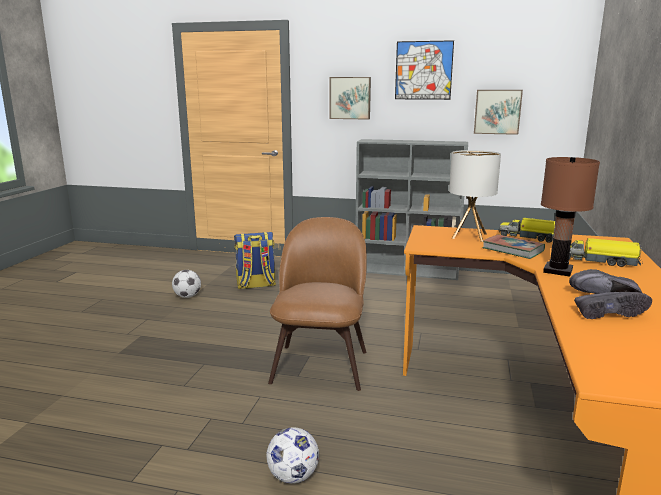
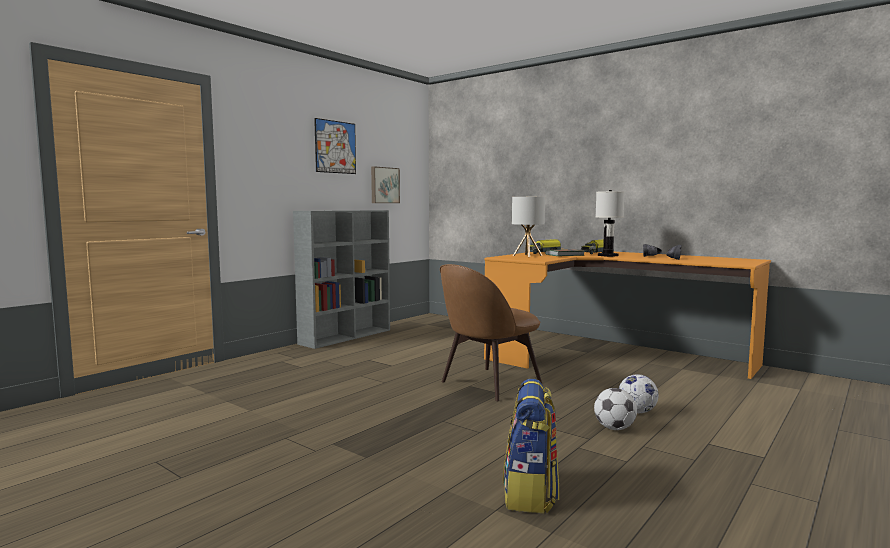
camera: 65 degrees left, 10 degrees down
football [172,270,201,298] -> football moved to [594,388,637,430]
backpack [234,232,276,289] -> backpack moved to [503,379,559,513]
brown chair [268,217,367,391] -> brown chair turned 75 degrees counterclockwise [440,264,543,401]
picture [329,77,371,120] -> none
brown table lamp [541,157,600,277] -> white table lamp [595,190,625,257]

